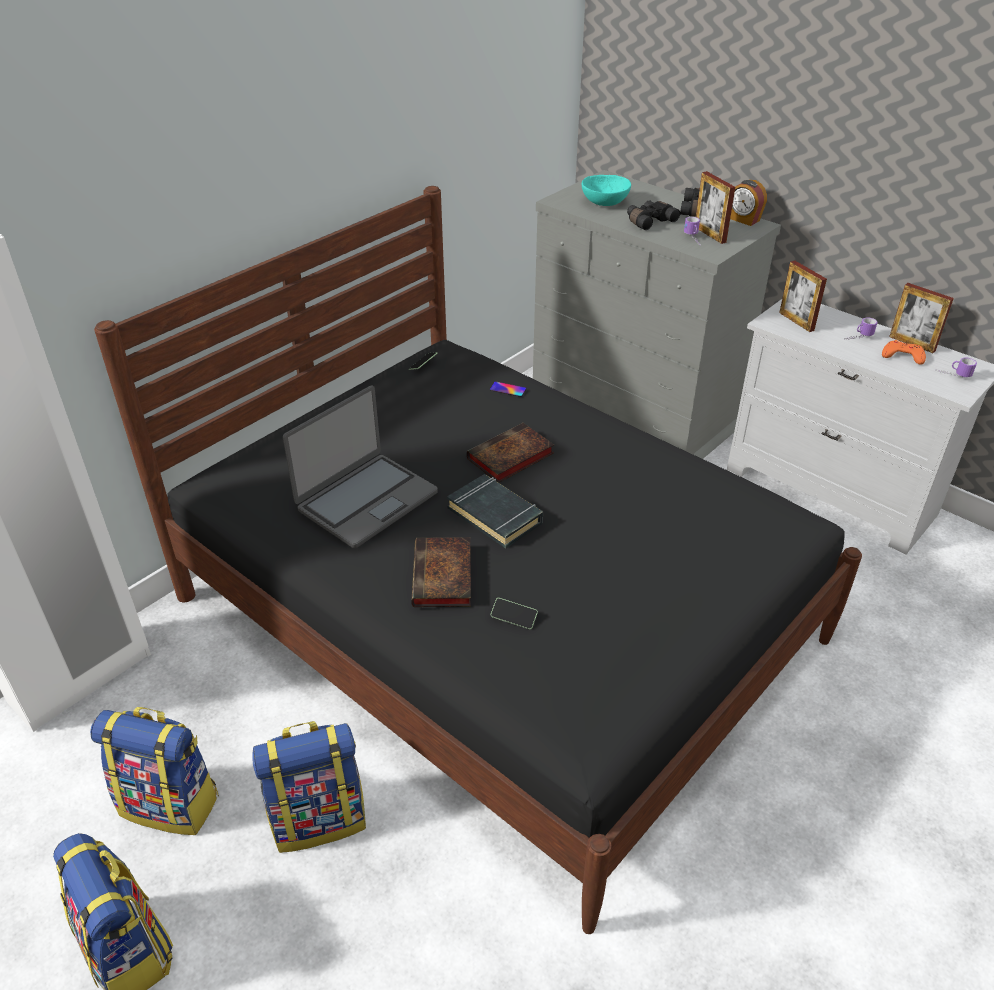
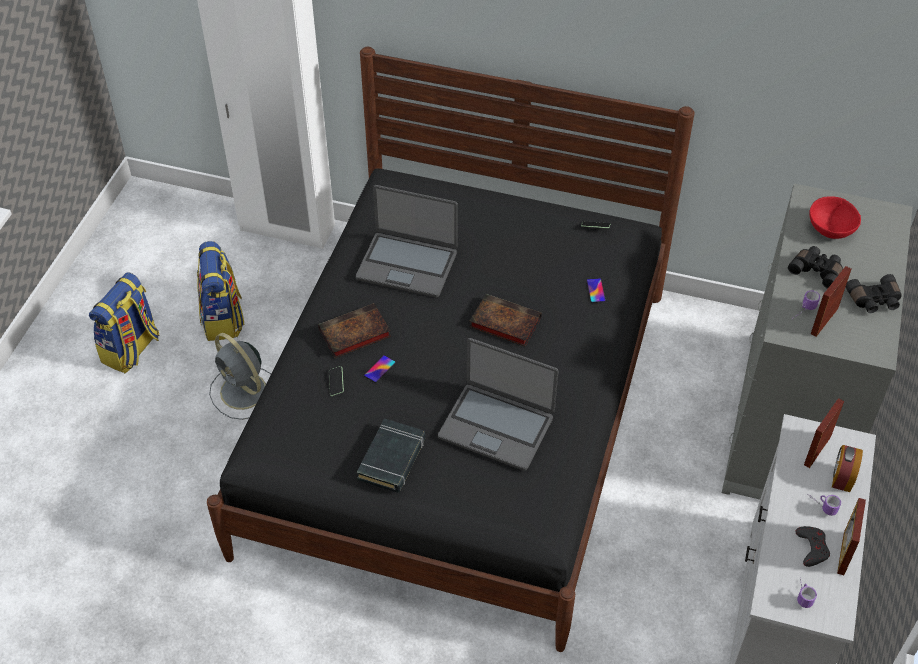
camera: 65 degrees right, 10 degrees up
backpack [252,721,366,853] -> grey fan [209,333,271,420]
black book [447,474,543,549] -> black book moved to [357,418,425,493]
turquoise bowl [582,175,631,206] -> red bowl [809,196,861,239]
alarm clock [730,180,767,226] -> alarm clock moved to [832,445,863,492]
orange game controller [882,340,926,365] -> grey game controller [795,526,830,567]
none -> phone [364,355,396,383]
none -> laptop [438,338,558,471]

